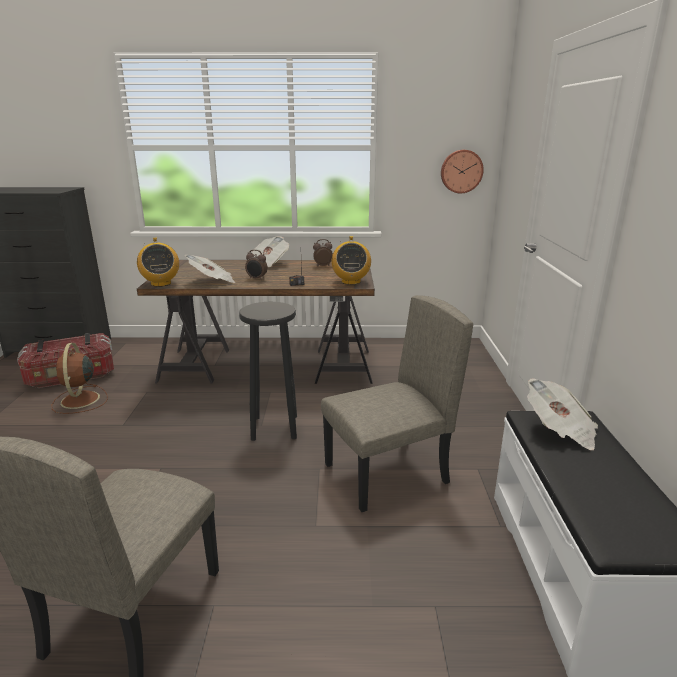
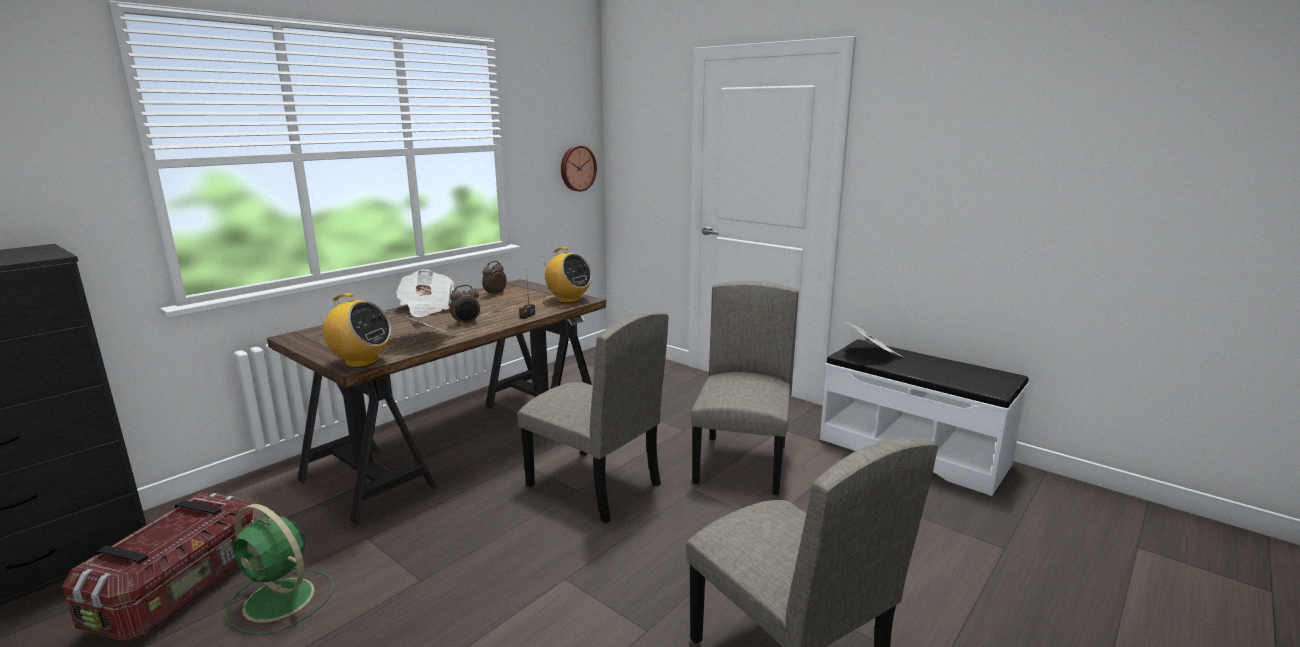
camera: 50 degrees left, 5 degrees down
brown fan [52,343,108,414] -> green fan [225,504,334,635]
black stool [239,302,297,441] -> beige chair [517,311,669,523]

